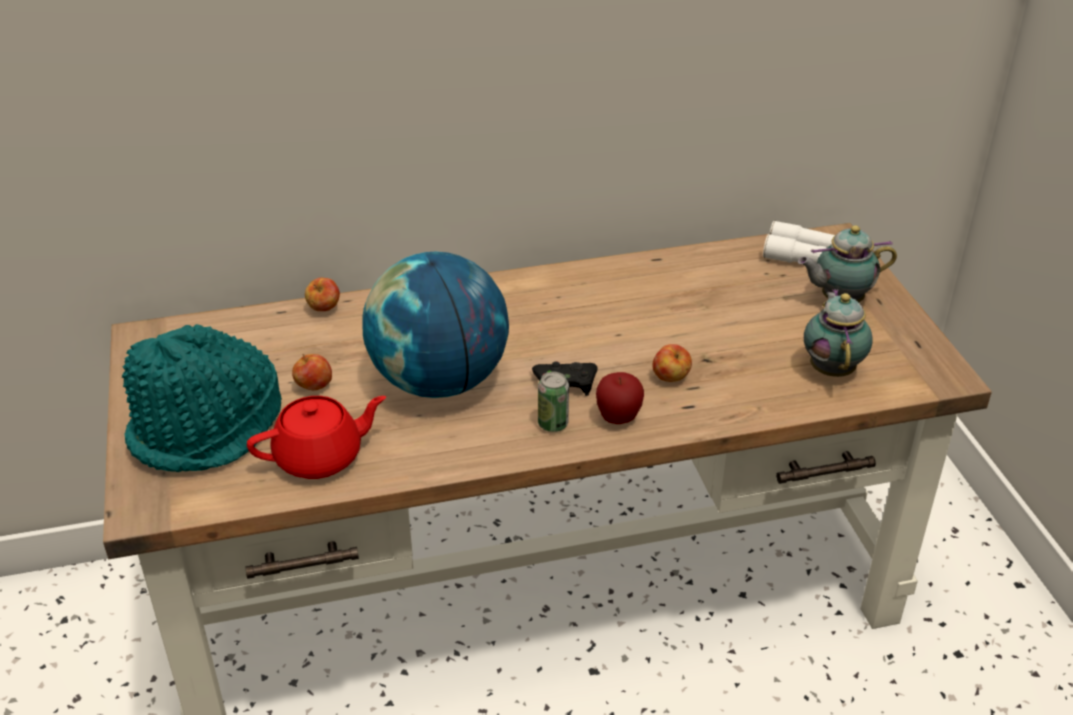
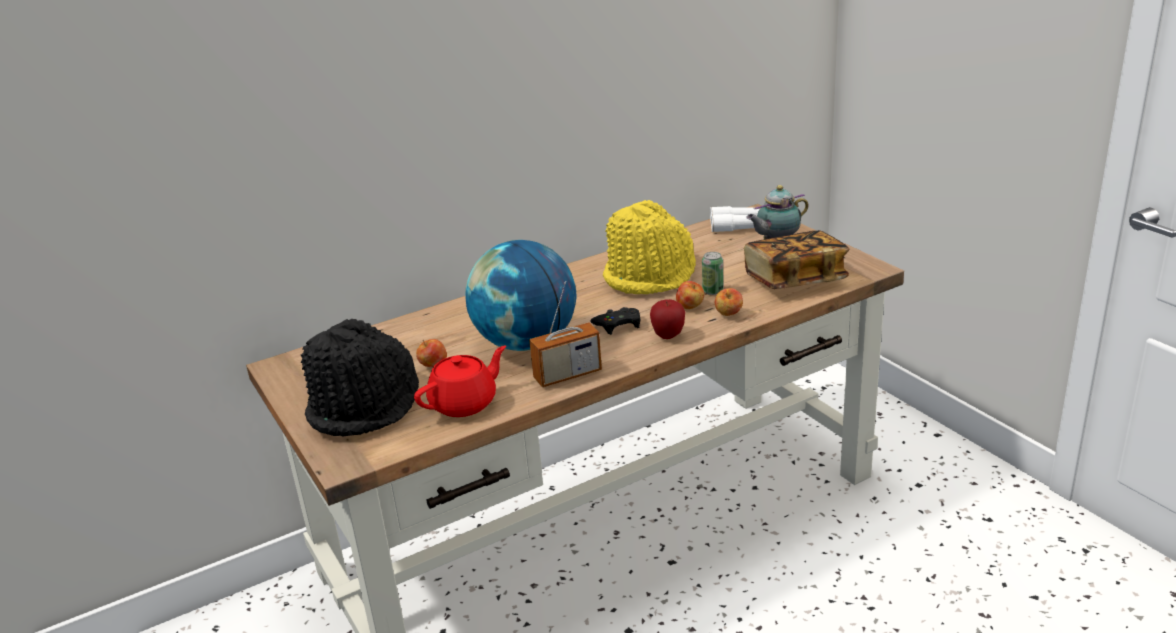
camera: 15 degrees left, 10 degrees down
turquoise hat [122,324,282,472] -> black hat [300,319,419,437]
apple [305,278,340,311] -> apple moved to [715,288,743,316]
can [538,372,569,432] -> can moved to [702,252,723,295]
teapot [804,289,873,377] -> book [744,230,849,289]
none -> radio [529,281,602,387]
none -> yellow hat [603,200,696,294]

